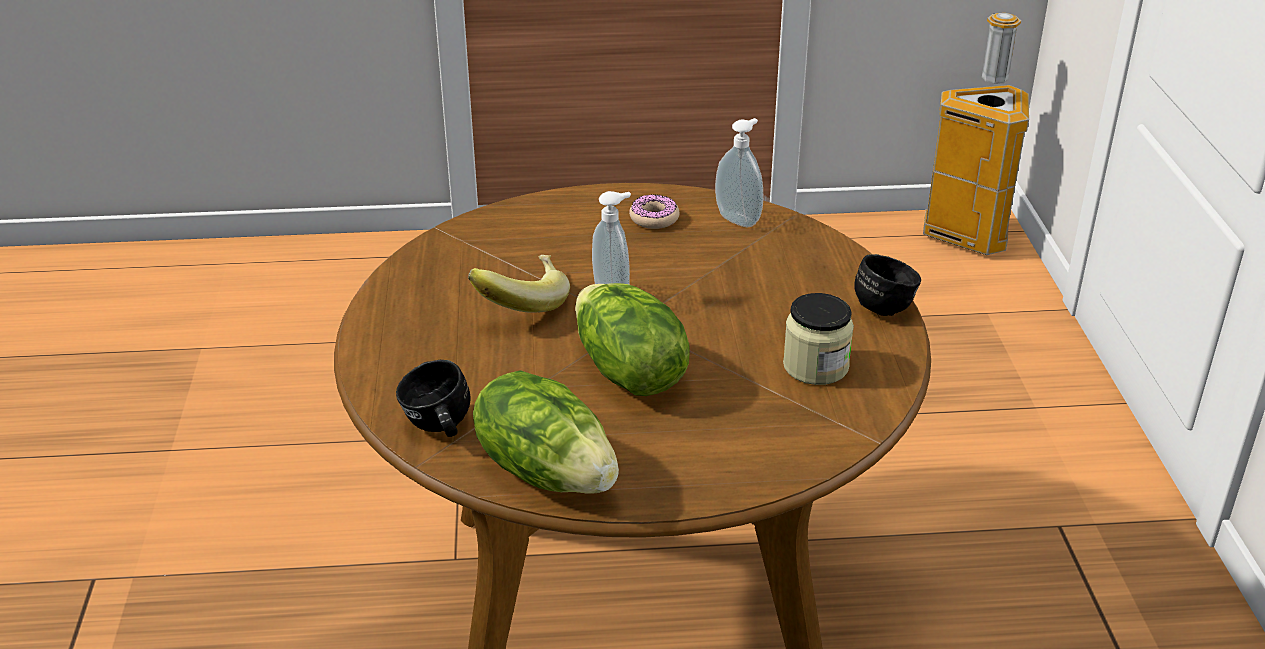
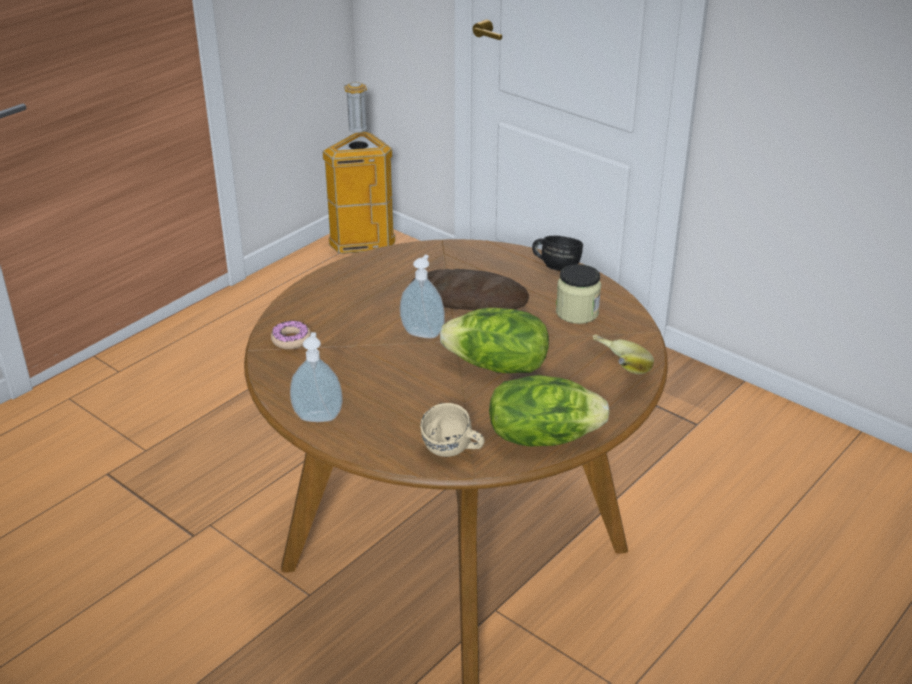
camera: 45 degrees left, 0 degrees up
black mug [396,360,471,437] -> beige mug [420,403,485,457]
banana [468,255,570,313] -> banana moved to [593,334,654,374]
donut [629,194,679,229] -> donut moved to [271,320,311,349]
soap dispenser [715,118,763,227] -> soap dispenser moved to [290,332,343,422]
none -> bread [410,269,529,310]

